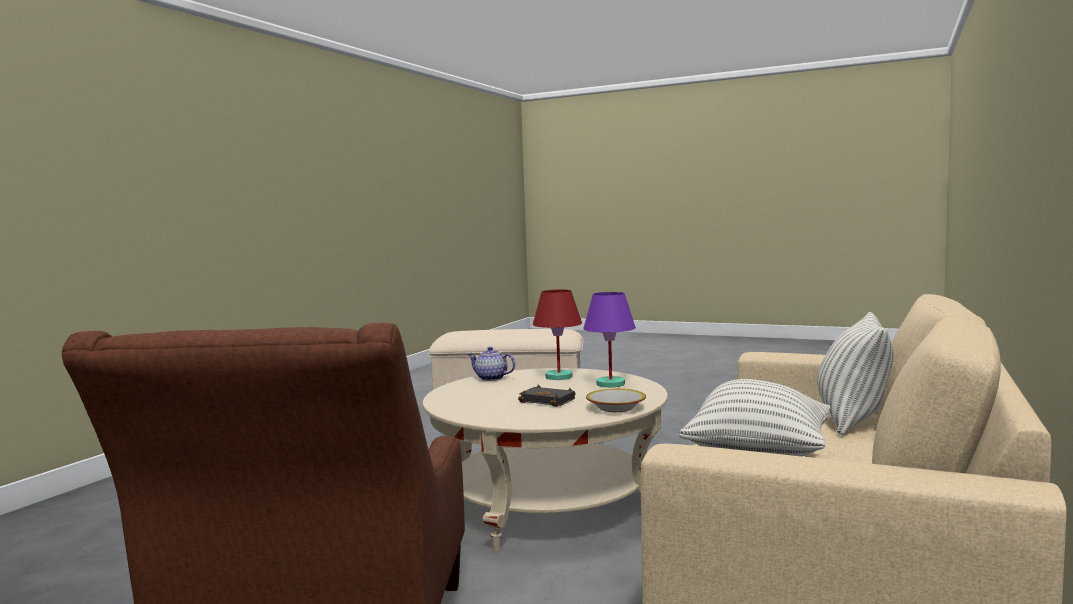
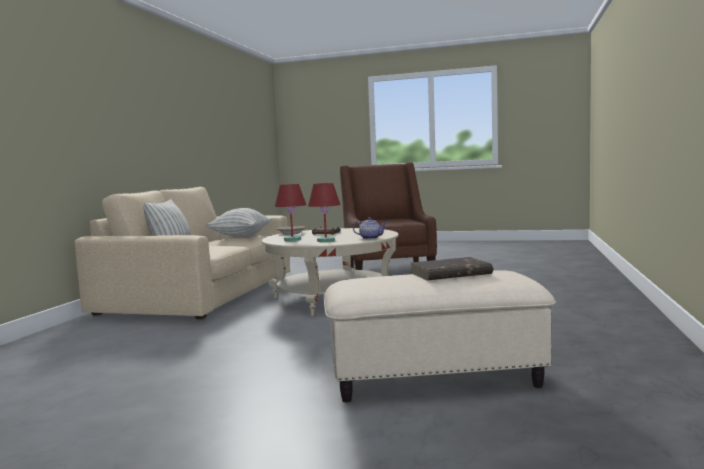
camera: 170 degrees right, 0 degrees up
purple table lamp [583,292,636,388] -> red table lamp [275,184,306,241]
none -> brown book [410,257,493,280]

